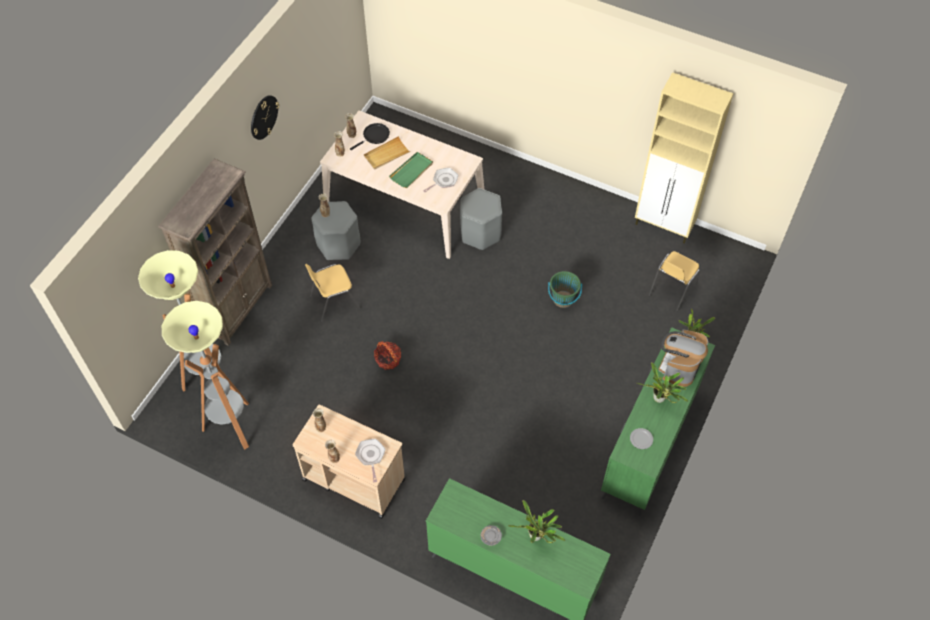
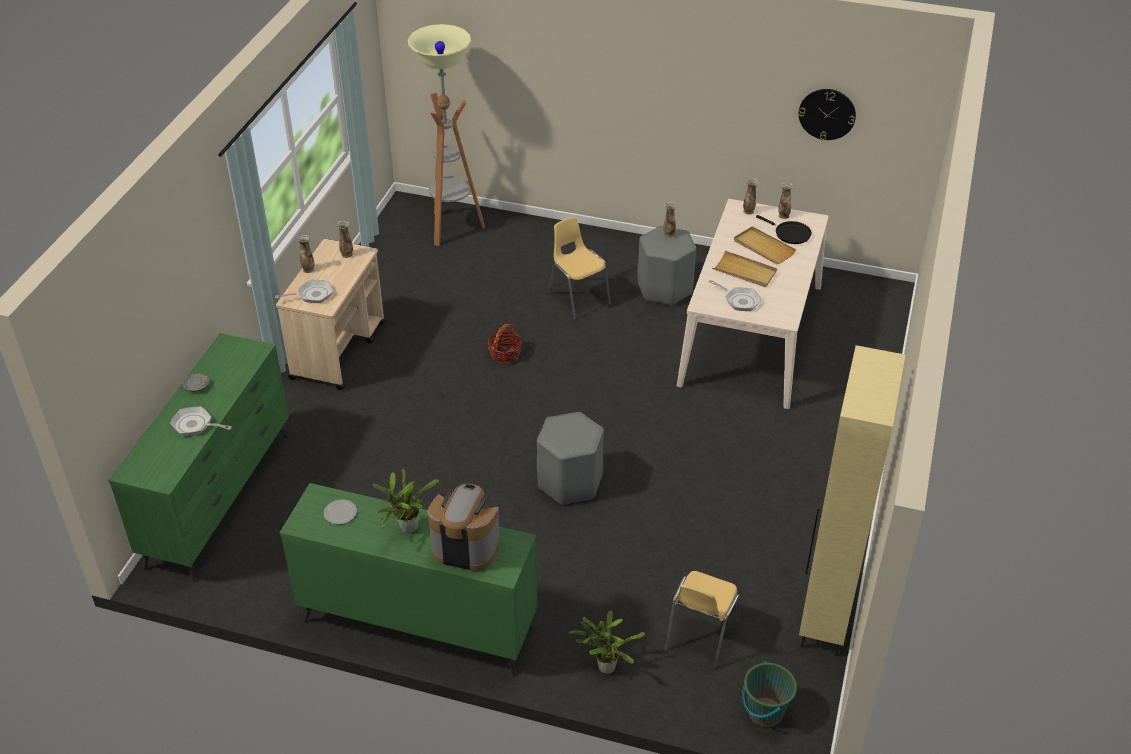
camera: 80 degrees right, 15 degrees down
brown bookcase [158,159,273,346] -> none
floor lamp [162,301,249,450] -> none
wall clock [251,95,279,140] -> wall clock moved to [799,89,856,140]
green tray [389,152,433,188] -> beige tray [712,251,777,287]
grey stool [460,188,502,250] -> grey stool moved to [537,412,604,505]
potted plant [508,500,565,543] -> frying pan [170,406,232,436]
green bucket [548,271,582,308] -> green bucket moved to [742,661,797,727]
yellow chair [649,251,700,311] -> yellow chair turned 90 degrees counterclockwise [664,571,740,669]

